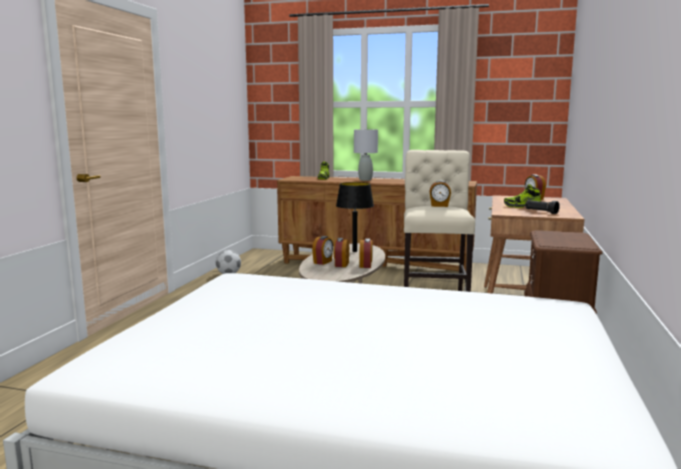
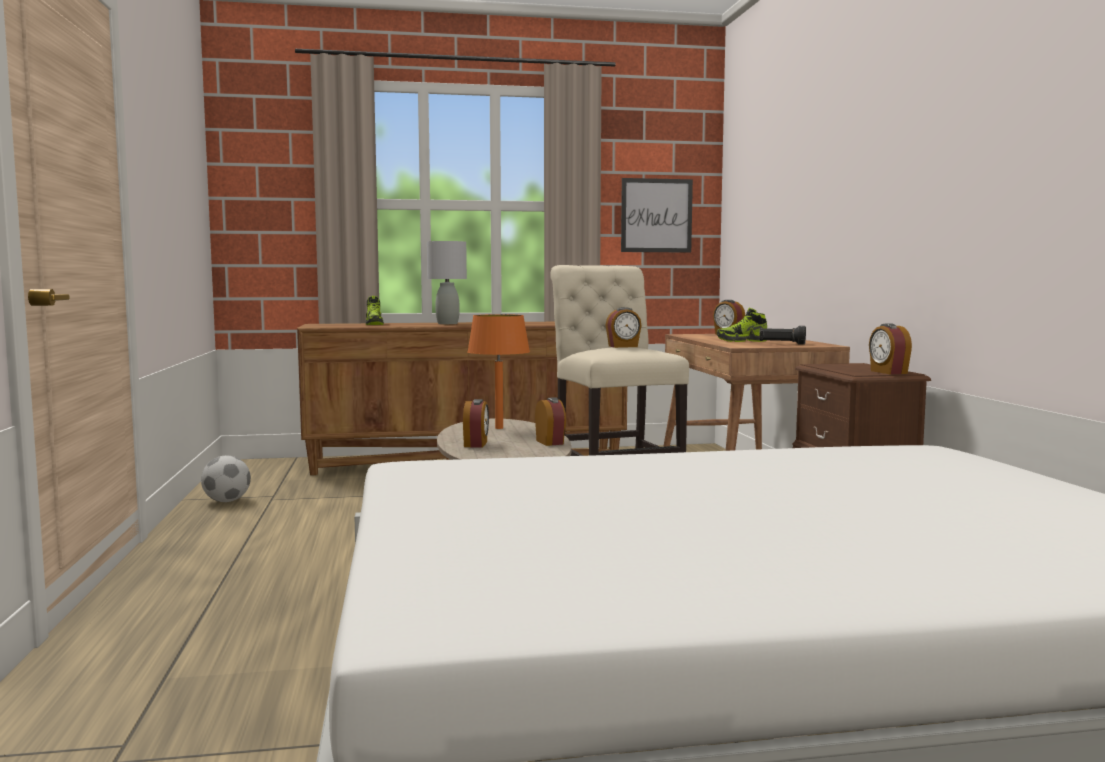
camera: 25 degrees left, 5 degrees down
alarm clock [334,238,349,267] -> alarm clock moved to [869,324,912,374]
black table lamp [336,182,374,252] -> orange table lamp [467,314,530,429]
none -> picture [621,178,693,253]

